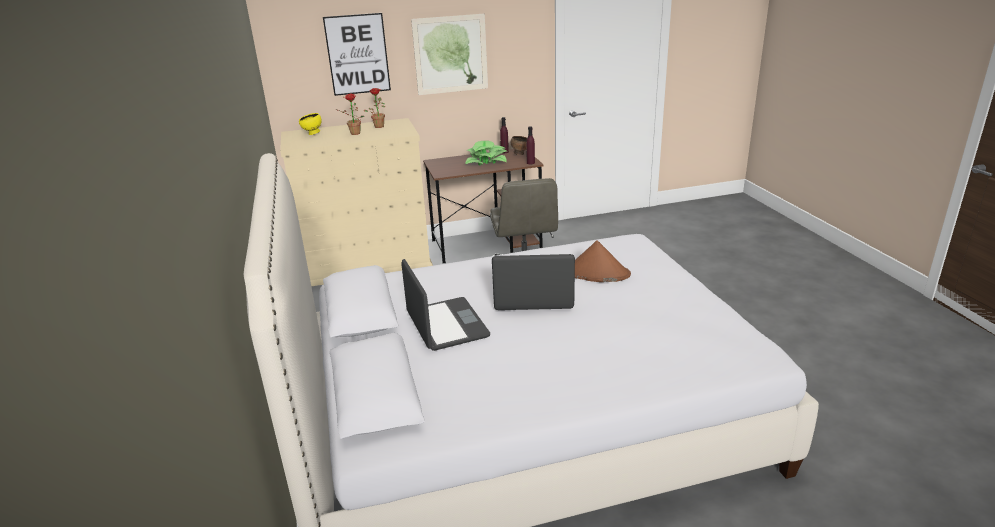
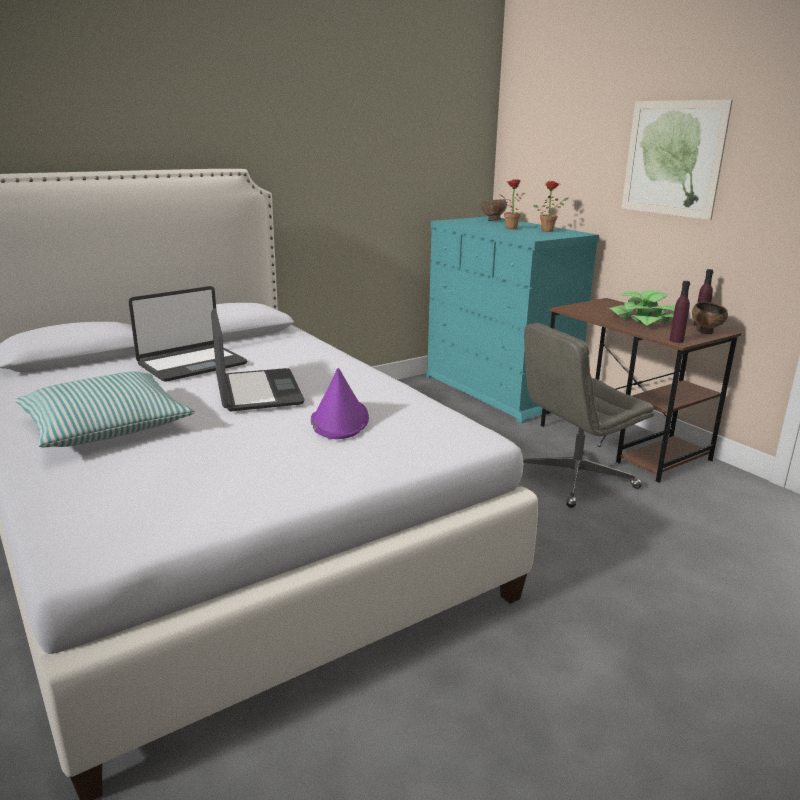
camera: 70 degrees right, 5 degrees down
beige dresser [280,118,433,287] -> turquoise dresser [425,216,599,424]
yellow bowl [299,113,322,135] -> brown bowl [481,199,507,221]
picture [323,13,391,96] -> none
brown hat [575,240,631,282] -> purple hat [311,368,369,439]
none -> pillow [15,371,195,448]

